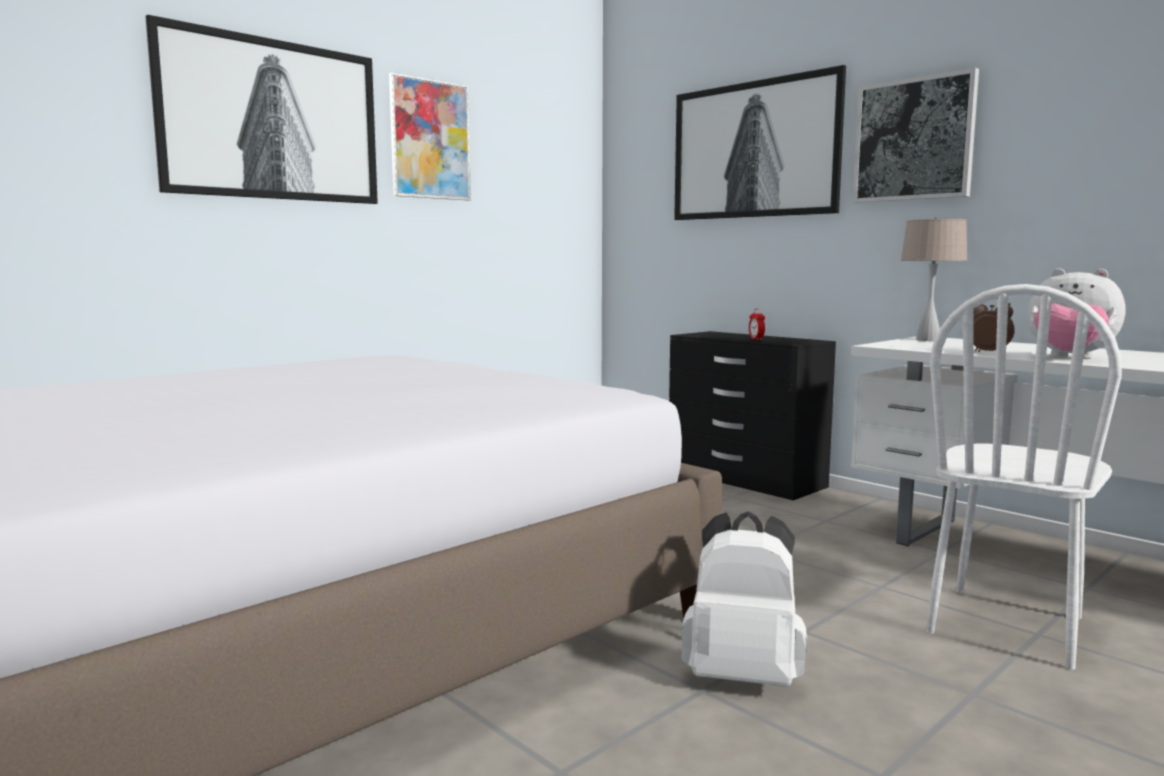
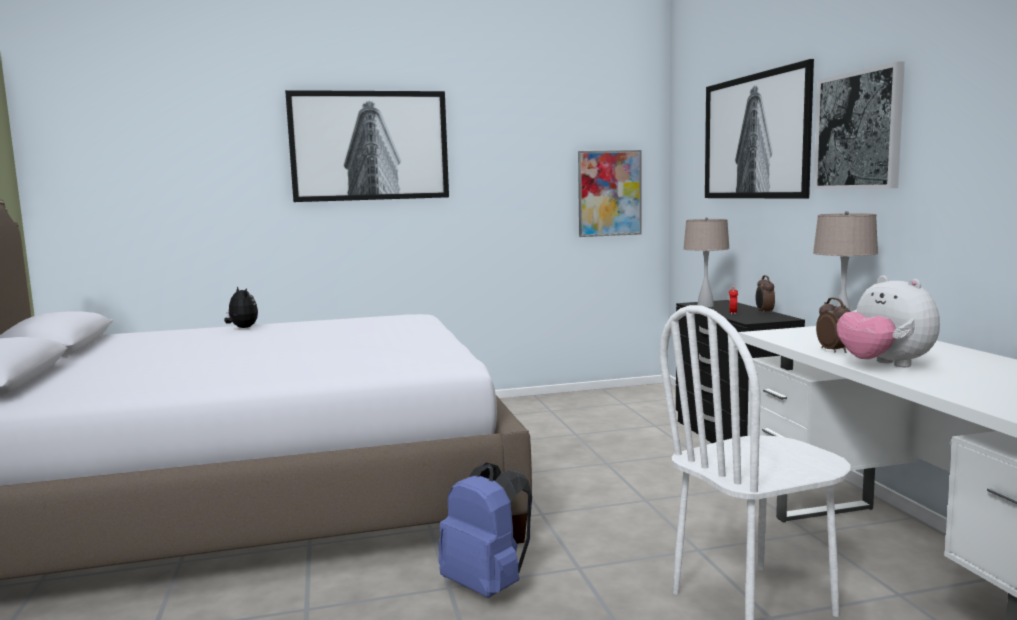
camera: 30 degrees right, 0 degrees up
picture [389,73,471,200] -> picture moved to [578,150,642,237]
white backpack [681,511,807,687] -> blue backpack [438,462,532,598]
none -> plush toy [224,286,258,328]
none -> beige table lamp [683,217,730,307]
none -> alarm clock [756,275,775,314]

